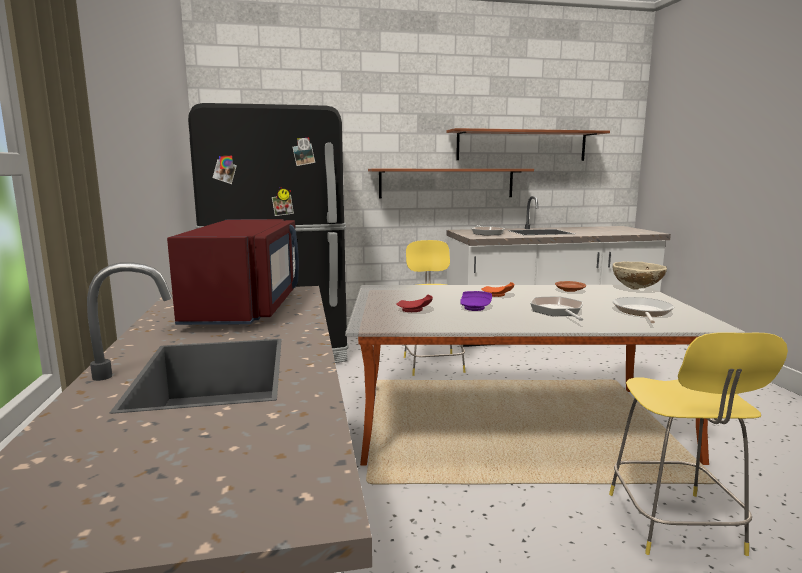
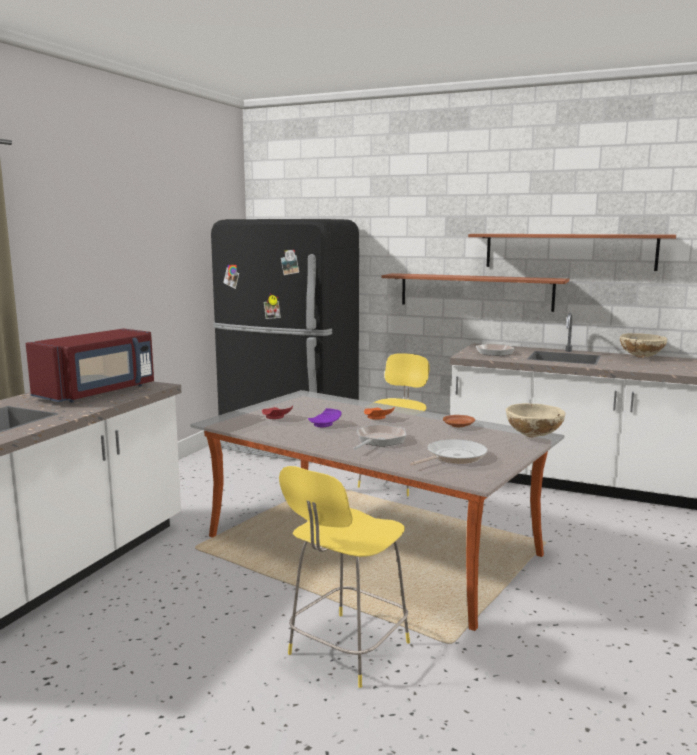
camera: 35 degrees right, 0 degrees up
none -> beige bowl [620,333,667,358]

